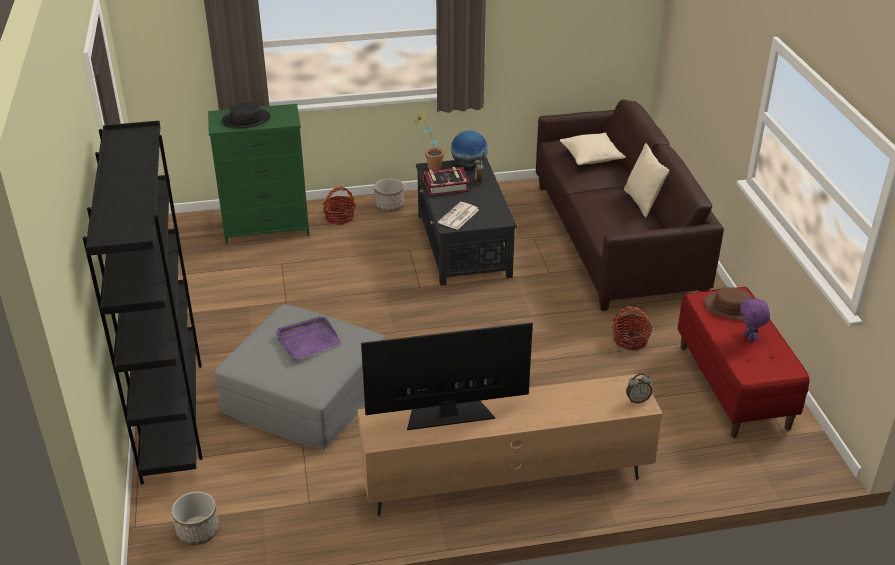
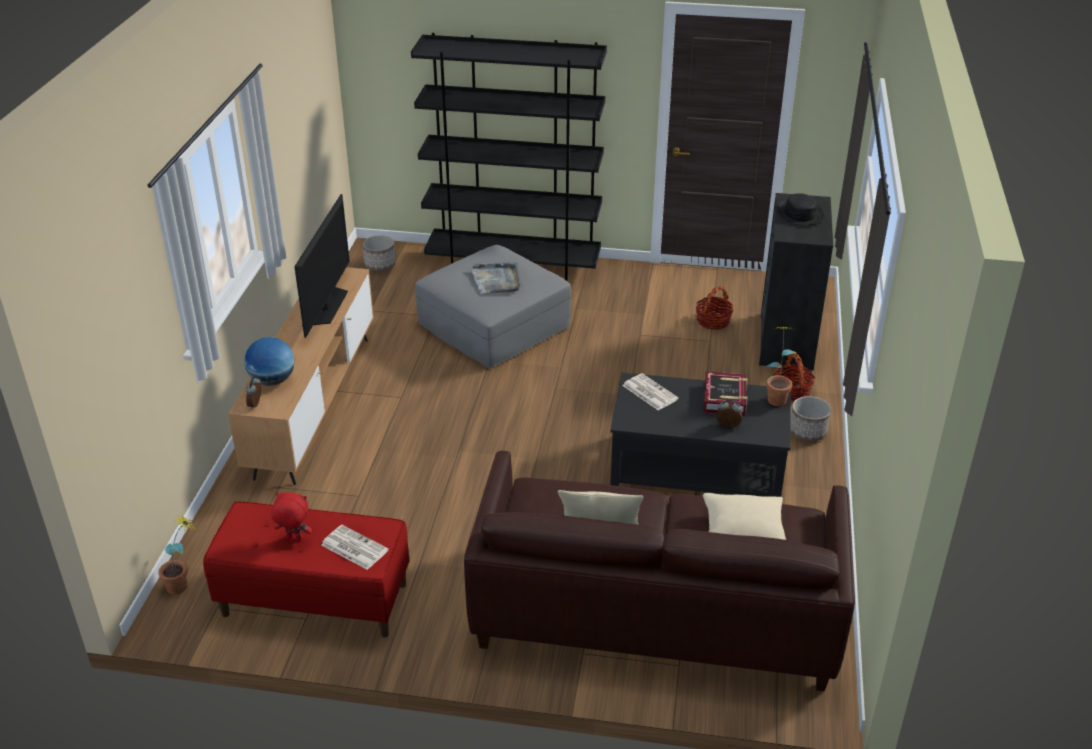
camera: 110 degrees right, 0 degrees up
green dresser [208,104,309,245] -> black dresser [759,193,833,370]
purple tray [276,316,341,360] -> grey tray [471,262,522,293]
globe [451,130,488,167] -> globe moved to [244,337,295,386]
basket [613,306,652,351] -> basket moved to [696,286,733,330]
brown hat [704,287,753,320] -> newspaper [321,525,389,570]
purple plush toy [740,297,770,342] -> red plush toy [271,492,312,541]
none -> potted plant [158,515,194,594]

